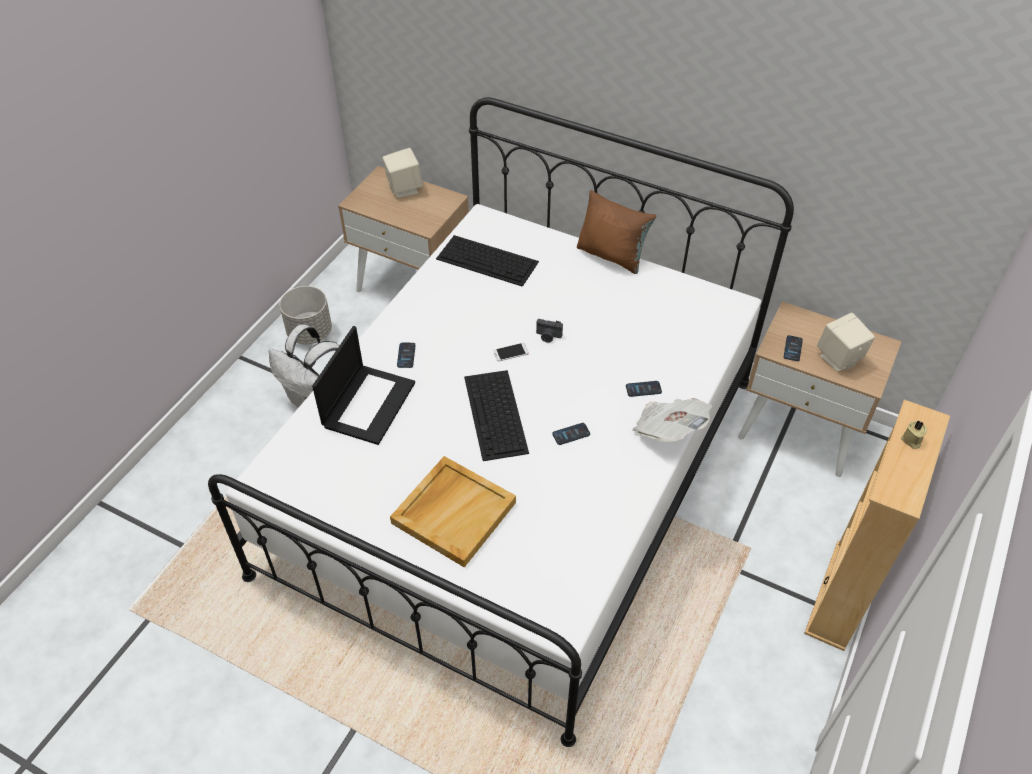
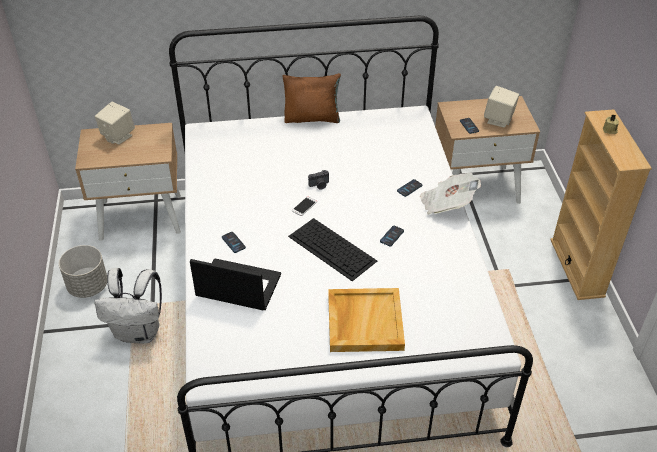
camera: 35 degrees left, 5 degrees down
laptop [312,326,415,445] -> laptop turned 60 degrees counterclockwise [190,258,281,311]
keyboard [436,235,539,287] -> none

